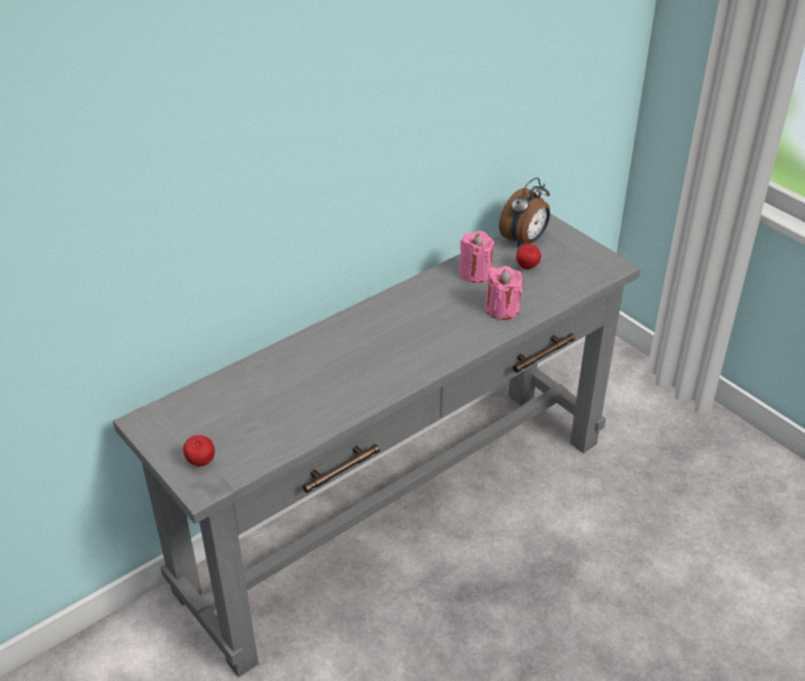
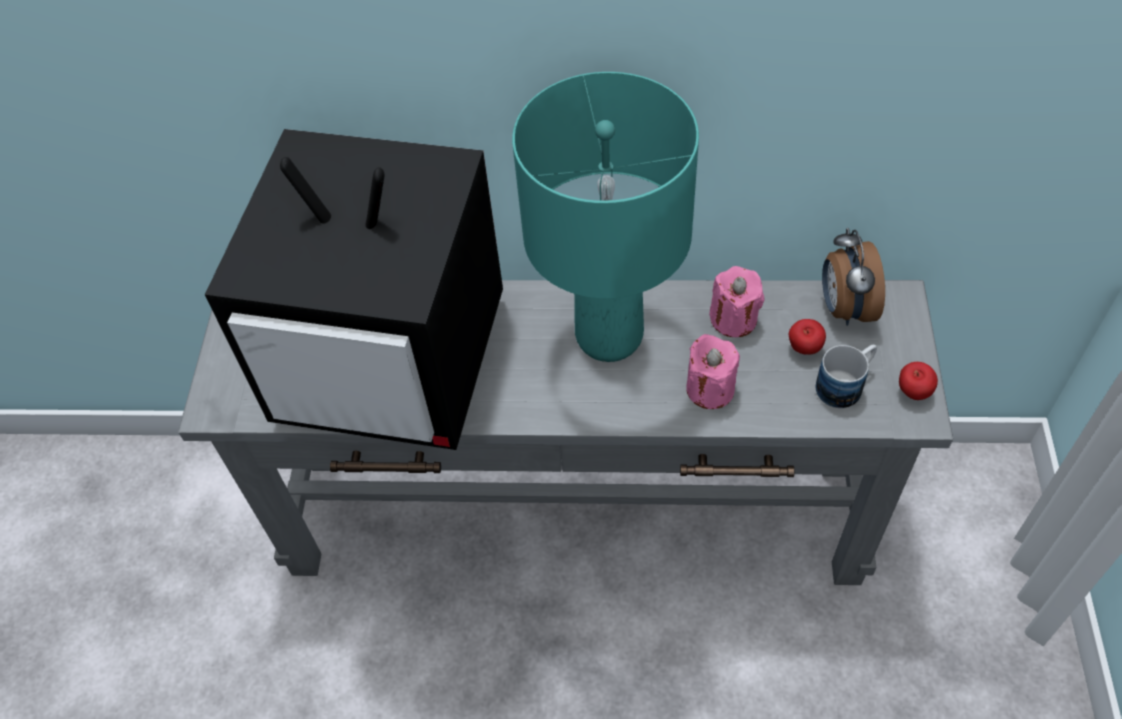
camera: 45 degrees right, 15 degrees up
apple [183,435,215,466] -> apple moved to [899,362,938,400]
alarm clock [499,178,550,248] -> alarm clock turned 90 degrees clockwise [822,228,885,326]
none -> television [205,129,503,450]
none -> turquoise table lamp [512,72,699,362]
none -> mug [815,344,877,408]

